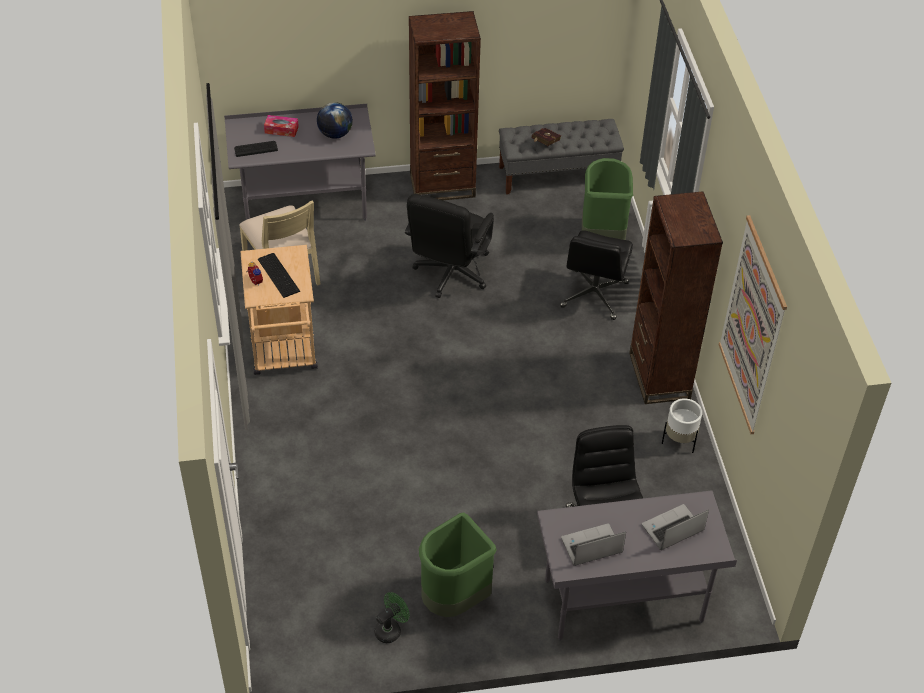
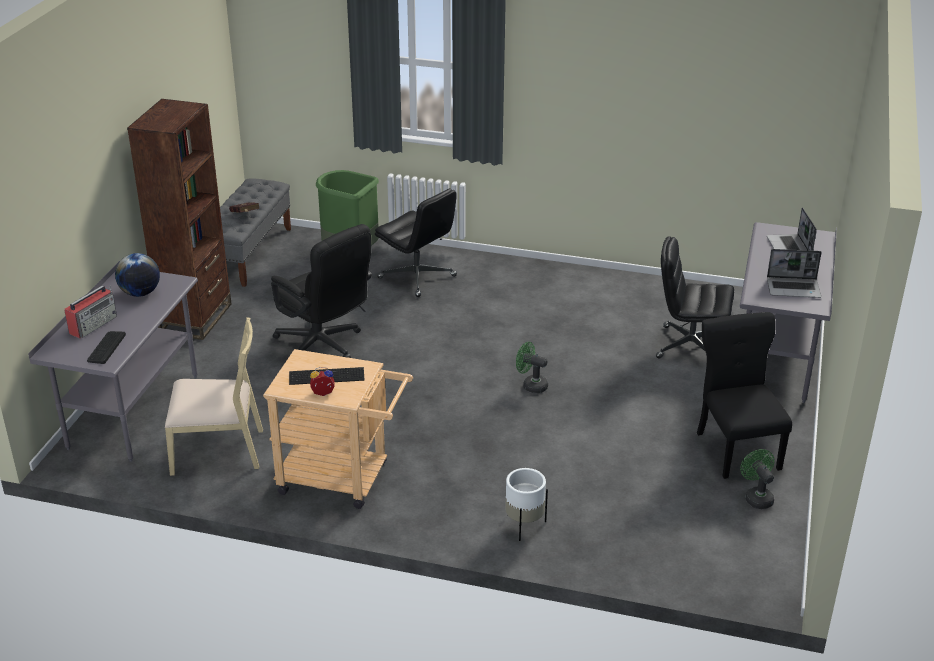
camera: 65 degrees left, 15 degrees down
tissue box [264,115,299,137] -> radio [64,286,117,339]
green trash can [419,512,497,617] -> black chair [697,312,792,479]
laptop [561,523,626,566] -> laptop turned 90 degrees counterclockwise [767,249,822,298]
brown bookcase [629,191,723,404] -> none
white planter [662,398,702,453] -> white planter moved to [505,468,548,541]
picture [719,215,787,434] -> none
none -> green fan [516,342,548,393]

